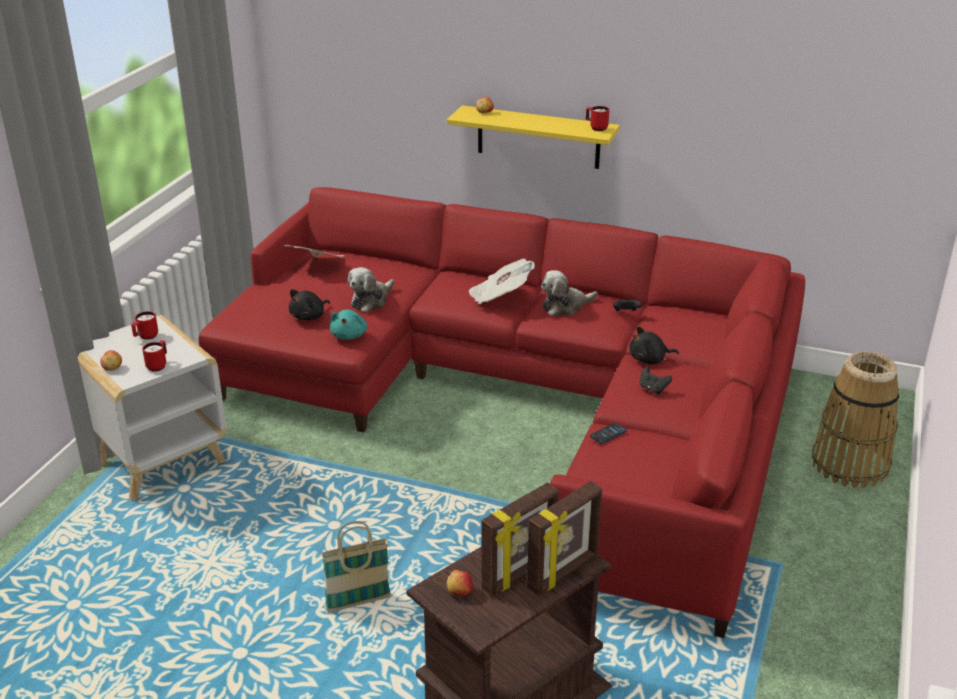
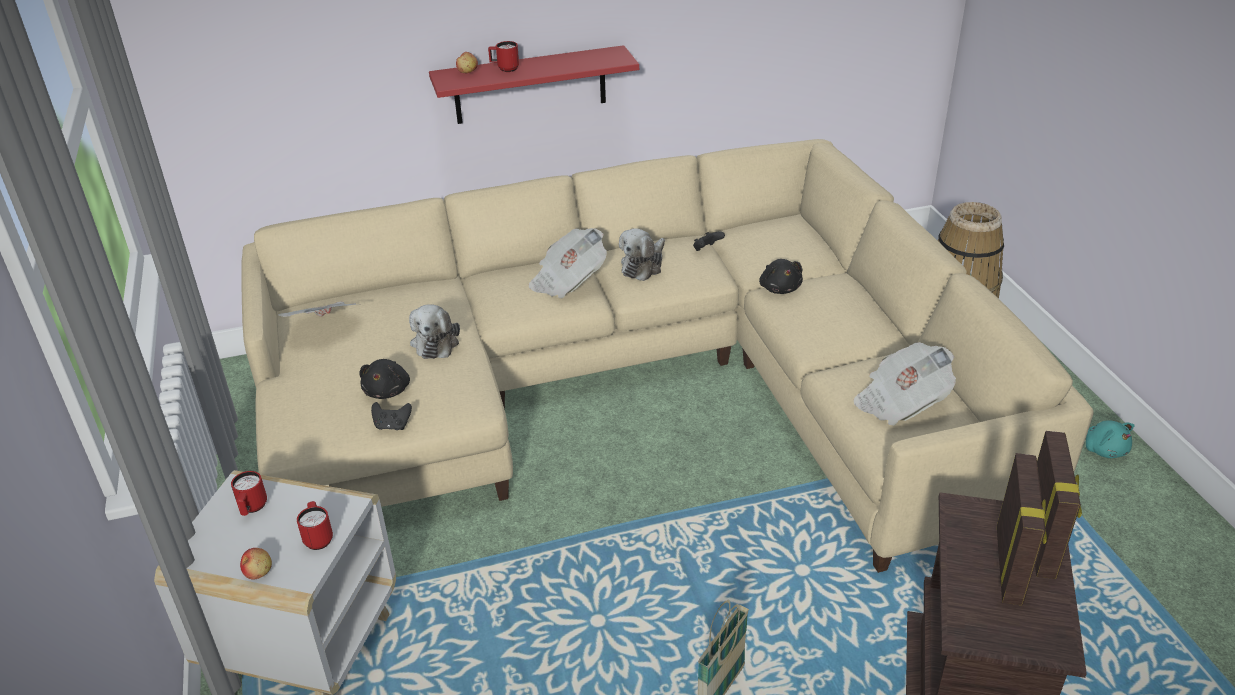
camera: 35 degrees left, 5 degrees up
red sofa [198,187,805,638] -> beige sofa [241,139,1094,573]
turquoise plush toy [330,309,367,340] -> turquoise plush toy moved to [1086,420,1134,458]
yellow shelf [447,105,620,169] -> red shelf [429,45,639,124]
apple [447,570,473,596] -> none
red mug [586,106,609,131] -> red mug moved to [488,41,519,72]
phone [590,423,627,444] -> none
black plush toy [629,326,679,364] -> black plush toy turned 60 degrees counterclockwise [759,259,803,294]
black game controller [639,366,672,394] -> black game controller moved to [371,402,412,430]
none -> newspaper [853,342,956,426]

